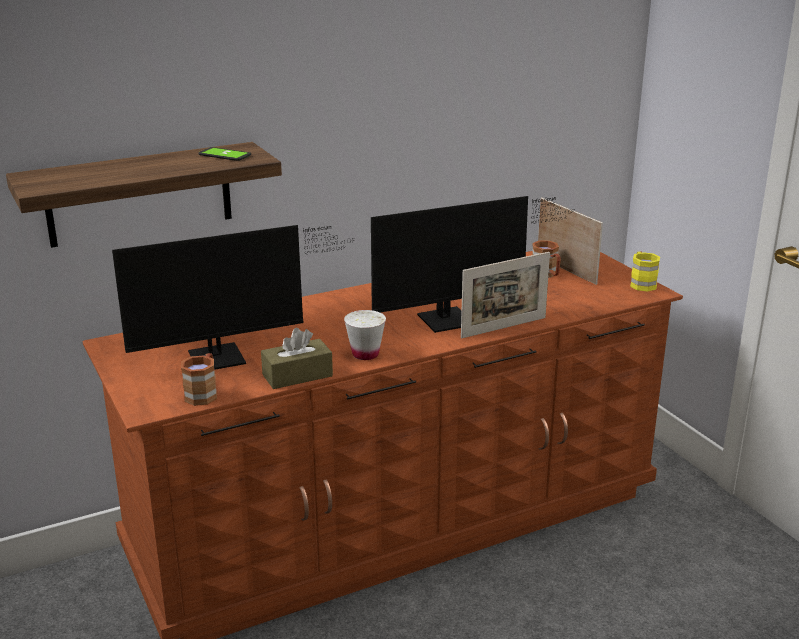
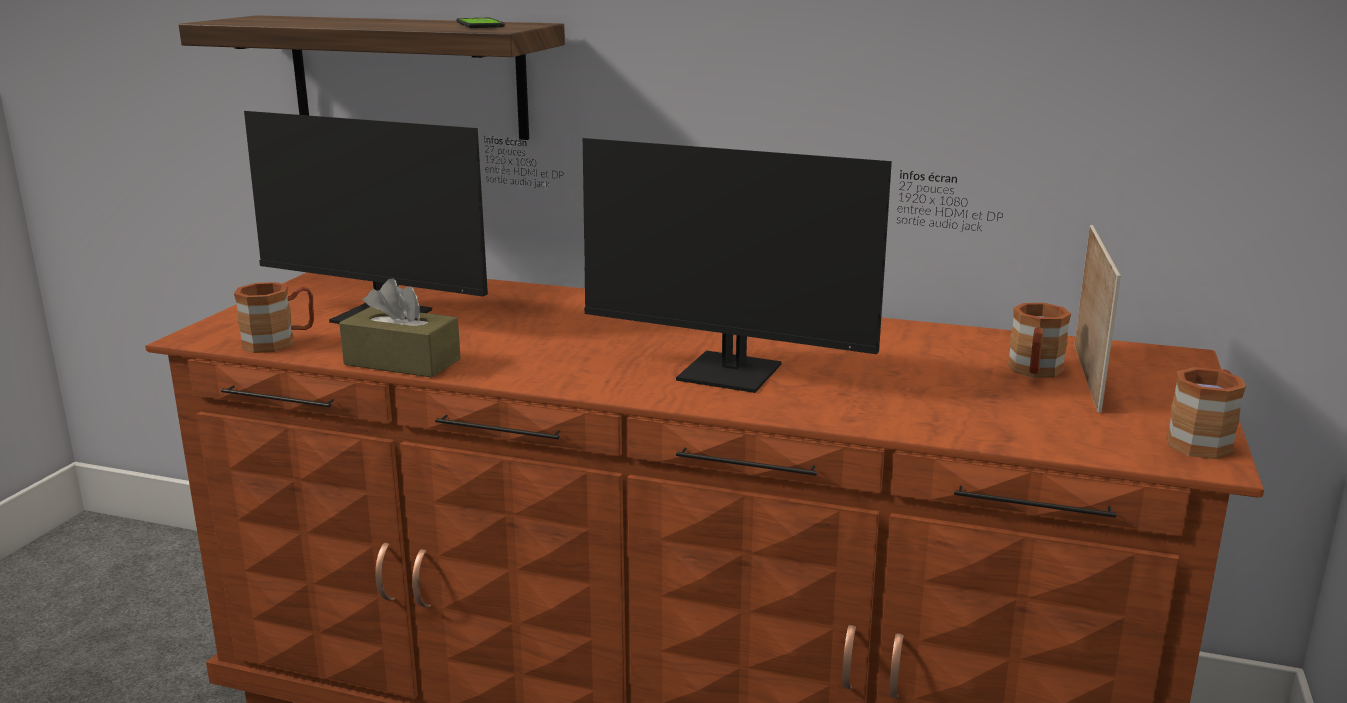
camera: 45 degrees right, 5 degrees down
white cup [344,310,386,360] -> none
picture frame [461,252,550,338] -> none
yellow mug [630,251,660,292] -> brown mug [1166,367,1246,459]

